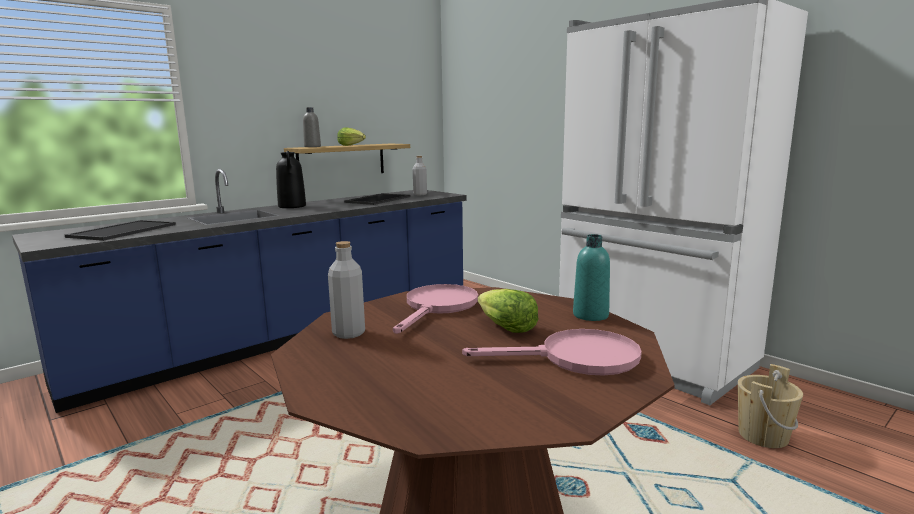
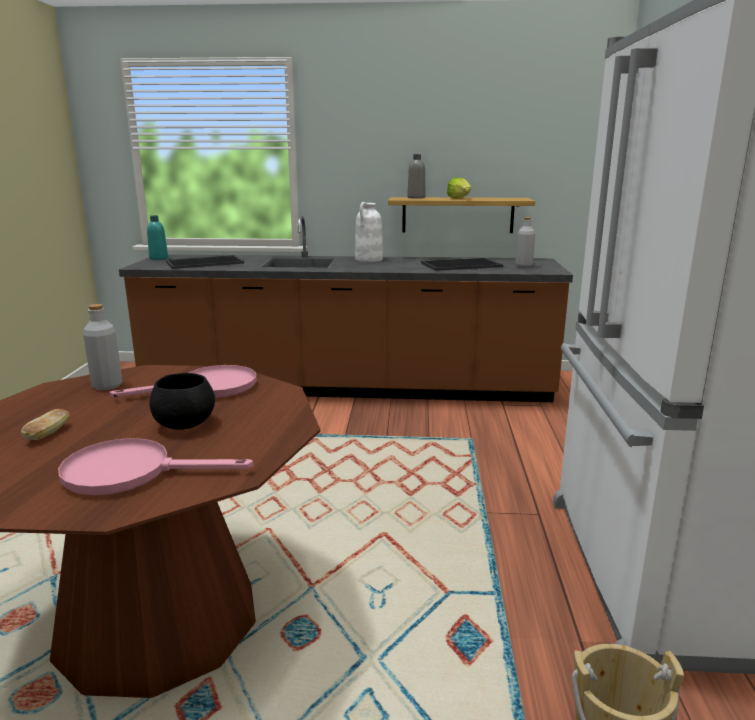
camera: 45 degrees right, 5 degrees up
blue counter [12,169,467,413] -> brown counter [119,216,573,402]
black vase [276,151,306,208] -> white vase [355,202,383,262]
pink frying pan [462,329,642,376] -> pink frying pan turned 135 degrees clockwise [58,438,253,495]
lettuce [478,289,538,333] -> black bowl [149,373,215,430]
turquoise bottle [573,234,610,321] -> turquoise bottle moved to [147,215,168,260]
none -> bread [21,409,69,440]

